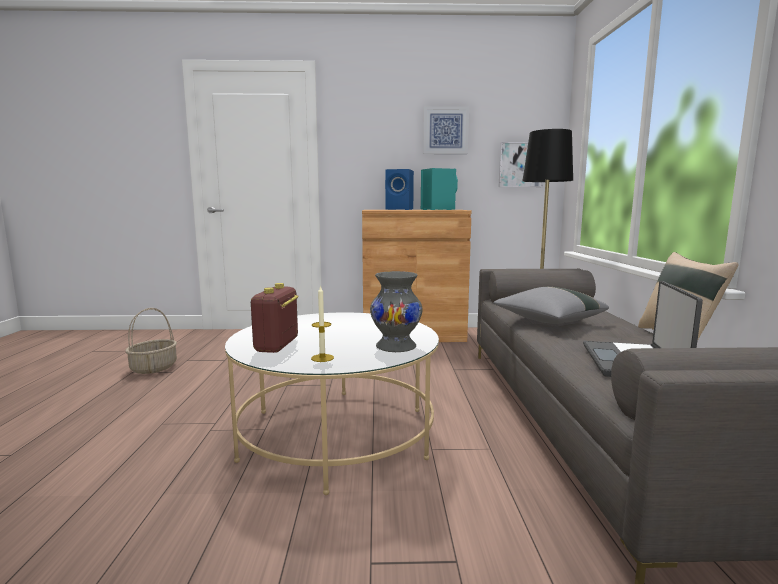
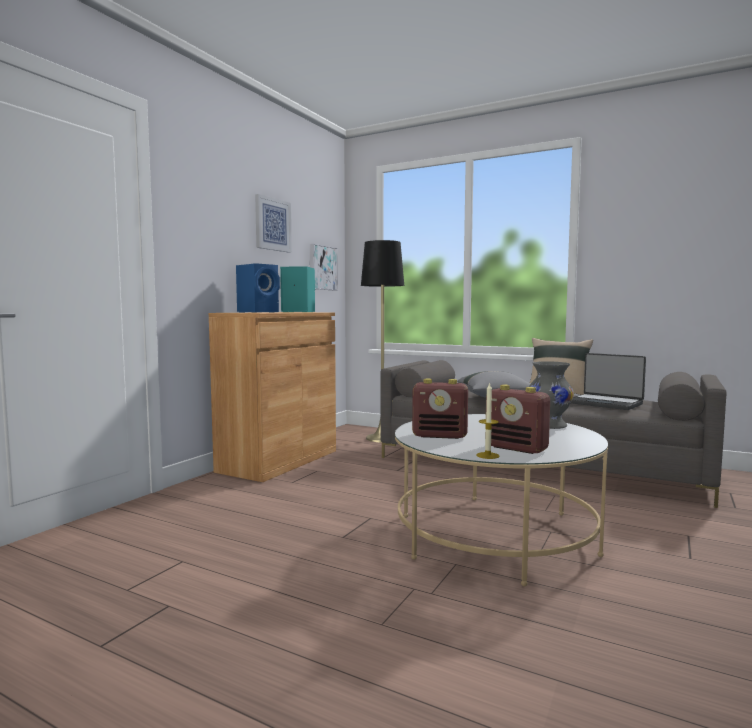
camera: 60 degrees left, 5 degrees down
basket [125,308,177,374] -> none
candle [311,285,334,362] -> candle moved to [476,382,500,459]
none -> radio [412,379,468,439]

